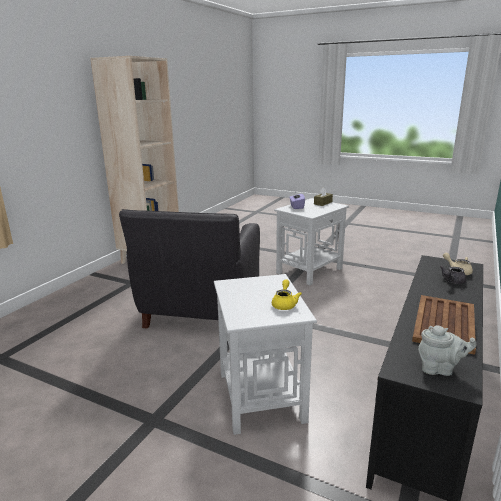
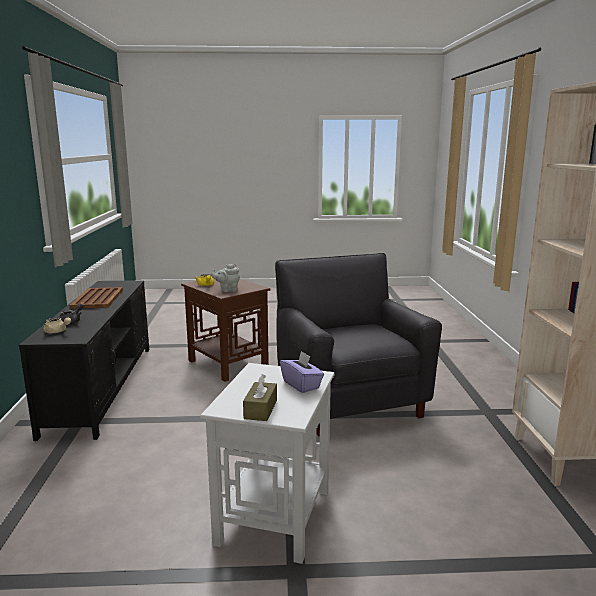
camera: 150 degrees right, 5 degrees down
white side table [214,274,317,435] -> brown side table [181,278,270,382]
grey teapot [418,325,476,376] -> grey teapot moved to [211,264,240,292]

